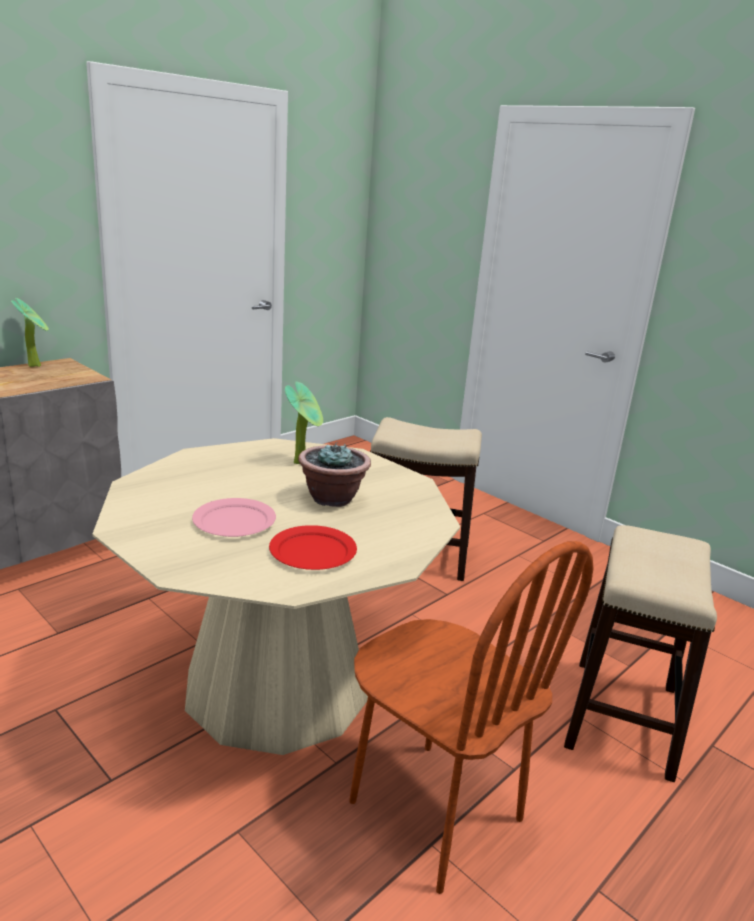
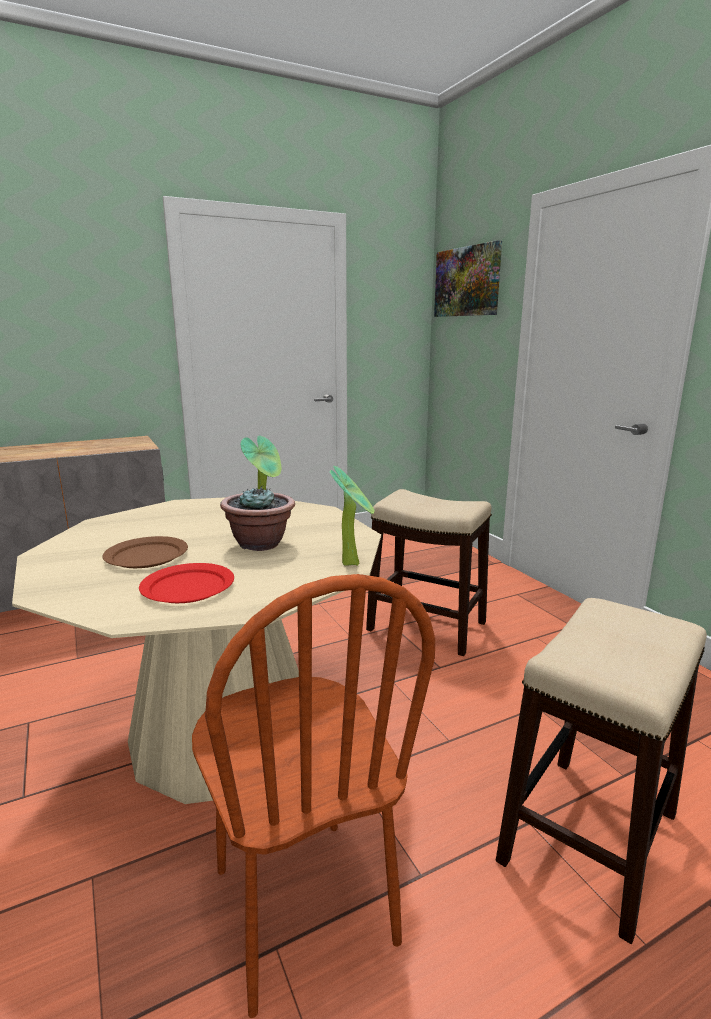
camera: 20 degrees right, 5 degrees down
potted plant [11,298,49,367] -> potted plant moved to [330,466,375,566]
pink plate [192,498,276,537] -> brown plate [103,536,188,568]
none -> picture [434,240,502,317]

